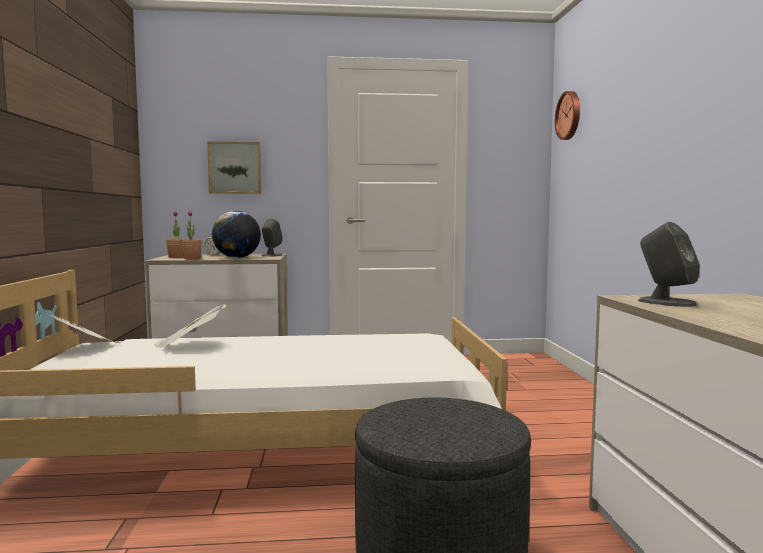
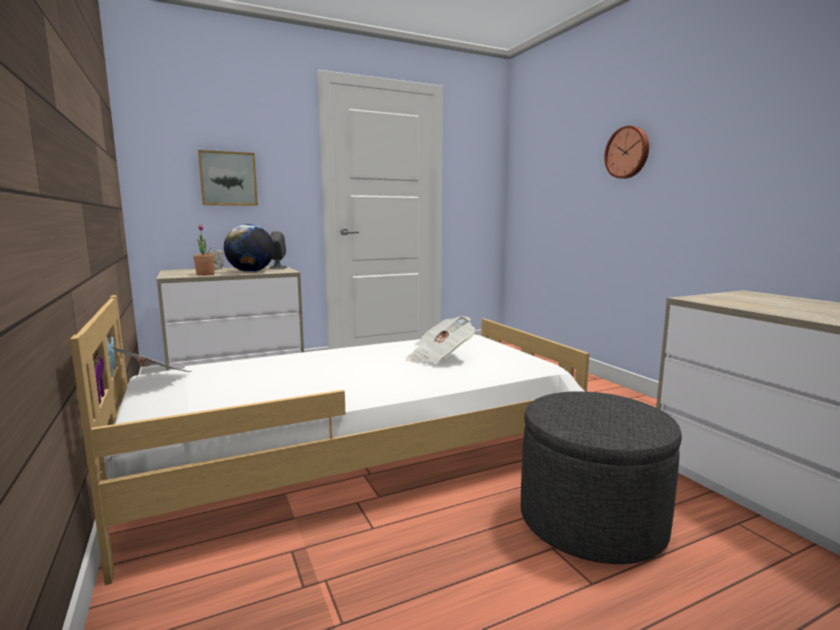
camera: 20 degrees left, 5 degrees up
newspaper [155,304,226,348] -> newspaper moved to [406,316,475,364]
potted plant [166,211,184,258] -> none
wall clock [555,91,580,140] -> wall clock moved to [604,126,649,179]
grey speaker [638,222,700,307] -> none

